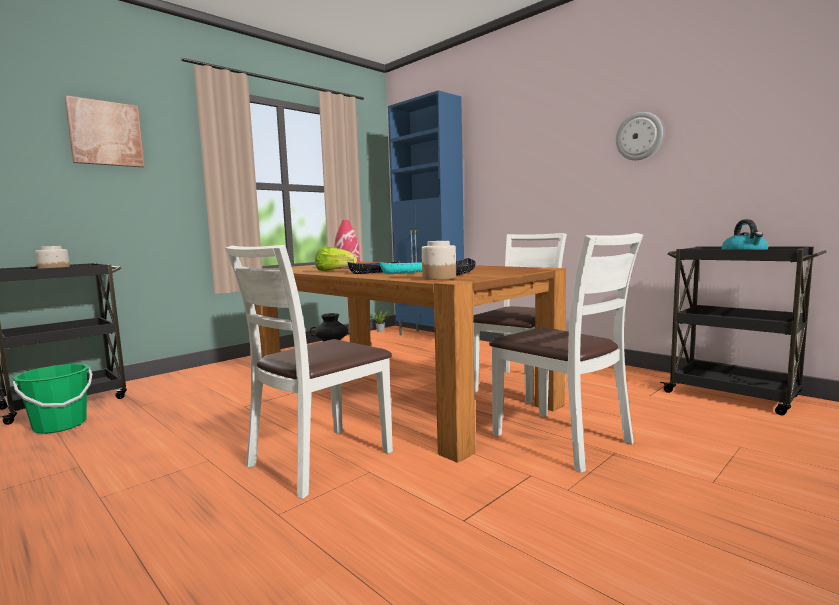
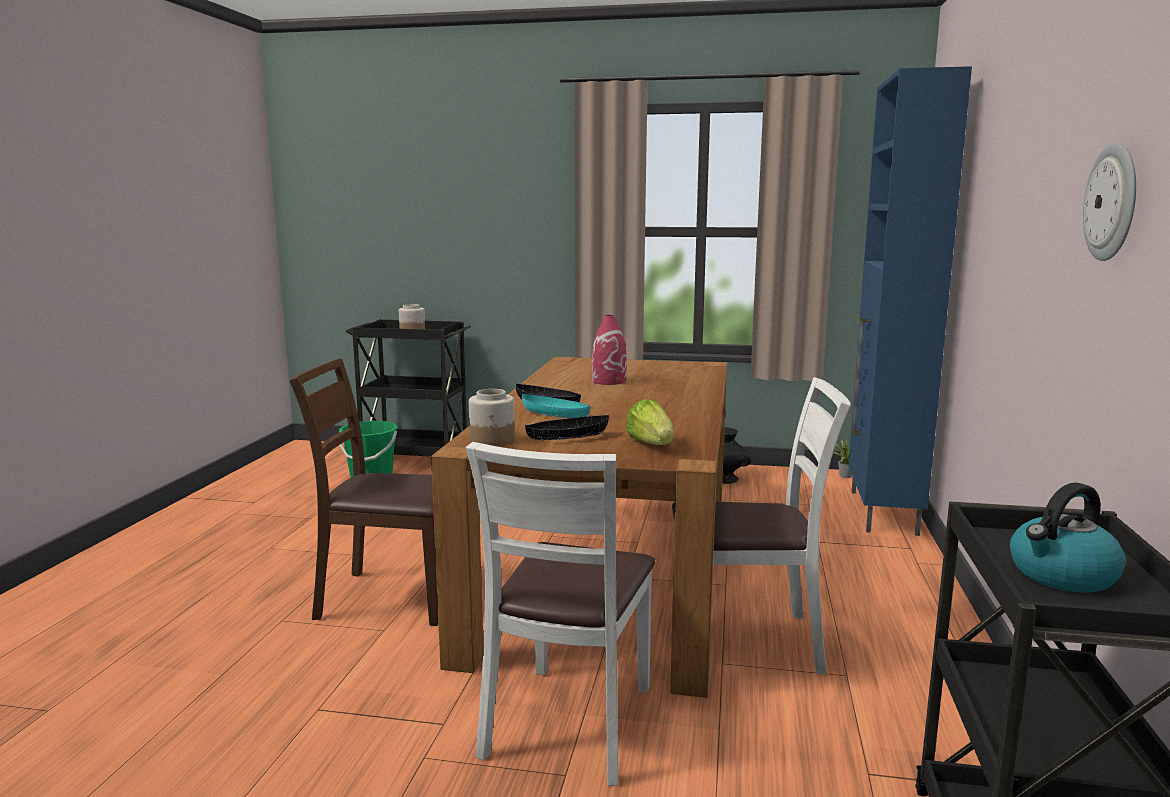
camera: 55 degrees right, 5 degrees up
picture [64,95,145,167] -> none
white chair [225,245,393,499] -> brown chair [289,358,438,626]
lettuce [315,247,357,272] -> lettuce moved to [626,399,674,445]

